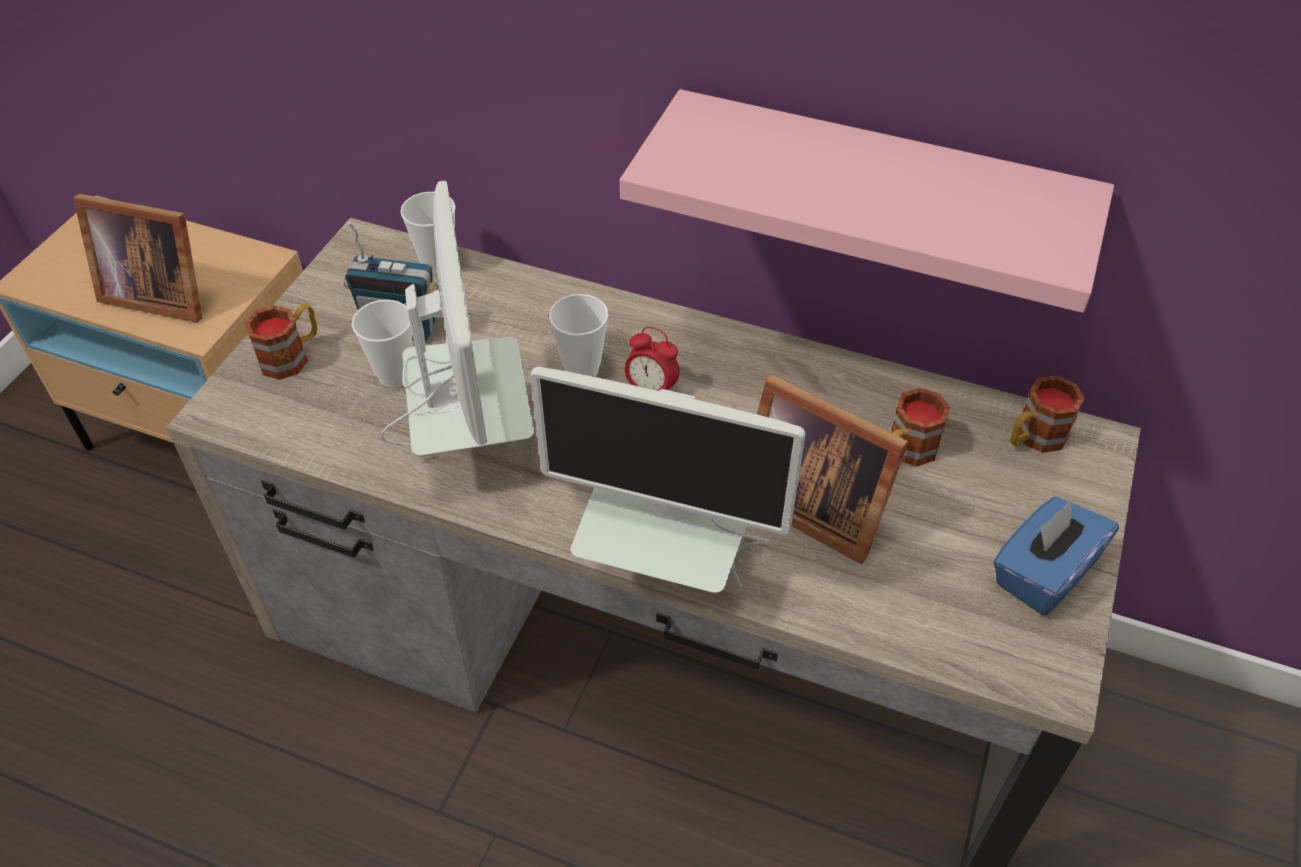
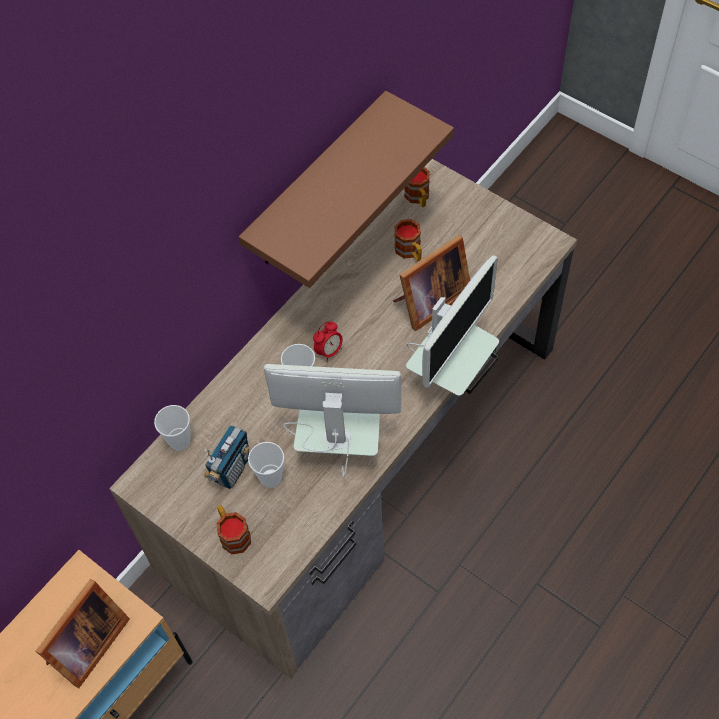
camera: 70 degrees left, 10 degrees up
pink shelf [620,89,1114,313] -> brown shelf [239,91,454,288]
blue tissue box [993,497,1119,615] -> none

